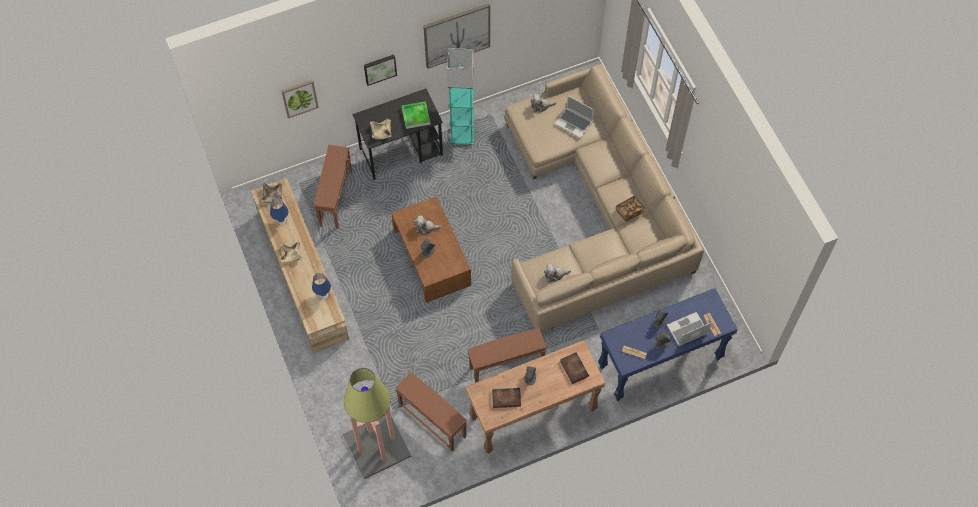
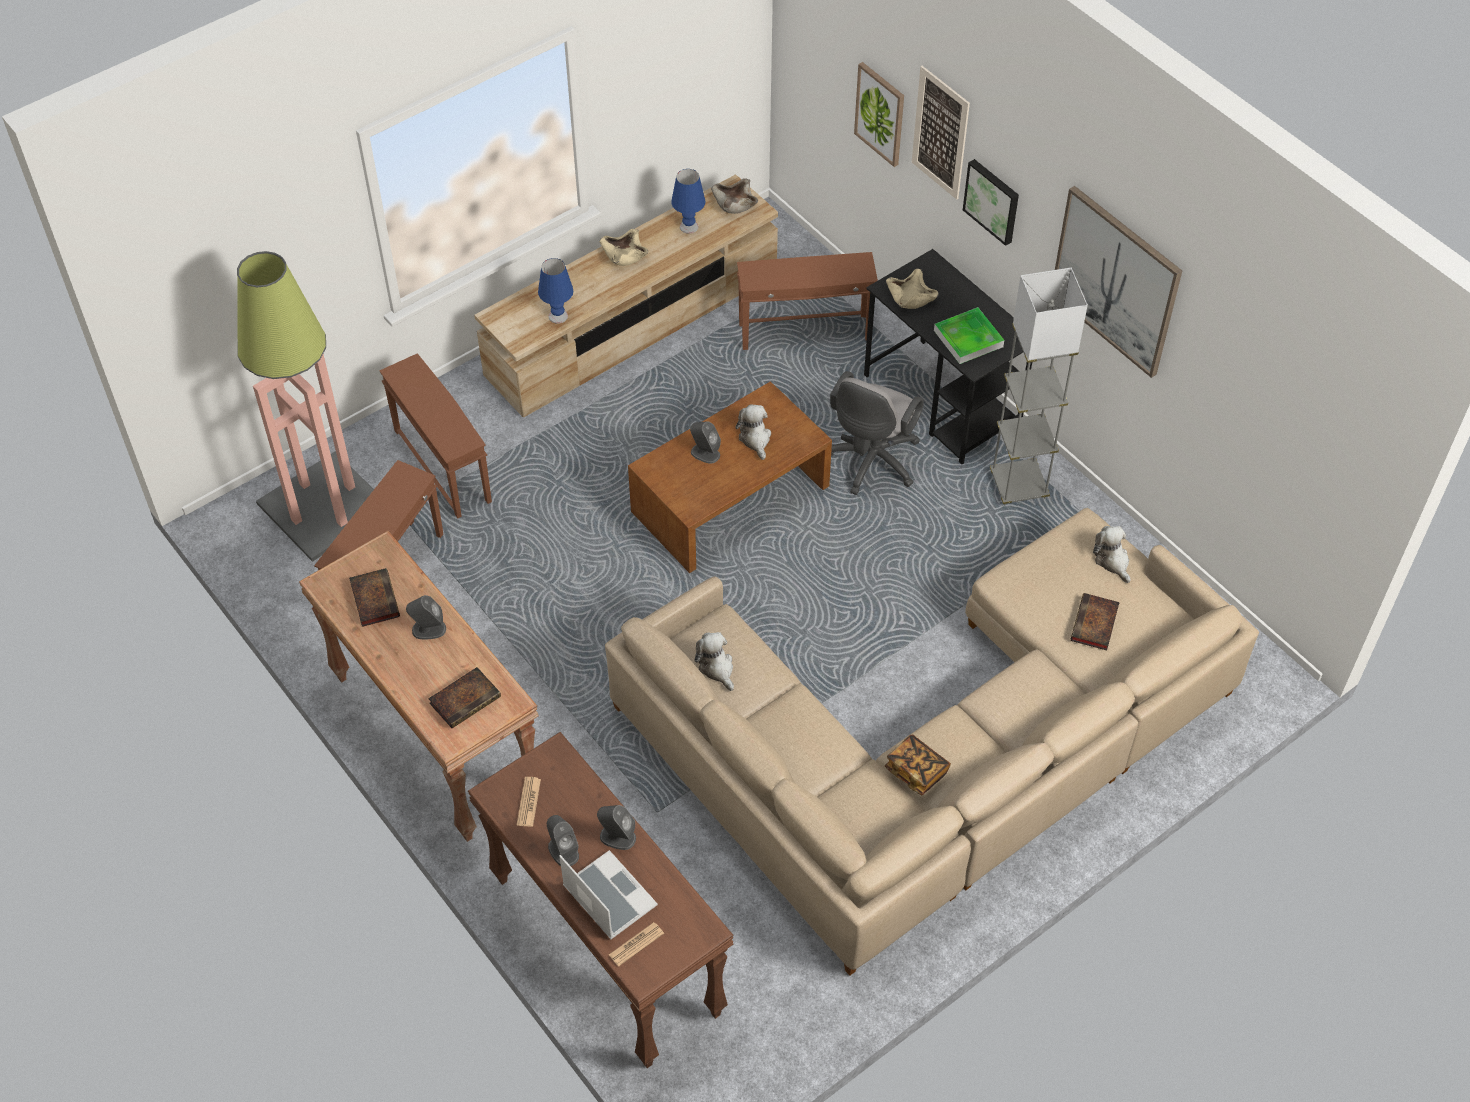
camera: 75 degrees right, 10 degrees down
turquoise floor lamp [447,48,475,145] -> grey floor lamp [990,268,1088,506]
brown side table [468,328,547,383] -> brown side table moved to [379,353,492,518]
laptop [555,96,594,138] -> book [1071,593,1120,650]
blue console table [598,288,738,401] -> brown console table [468,732,734,1068]
none -> grey office chair [830,371,924,495]
none -> picture [912,66,970,200]

